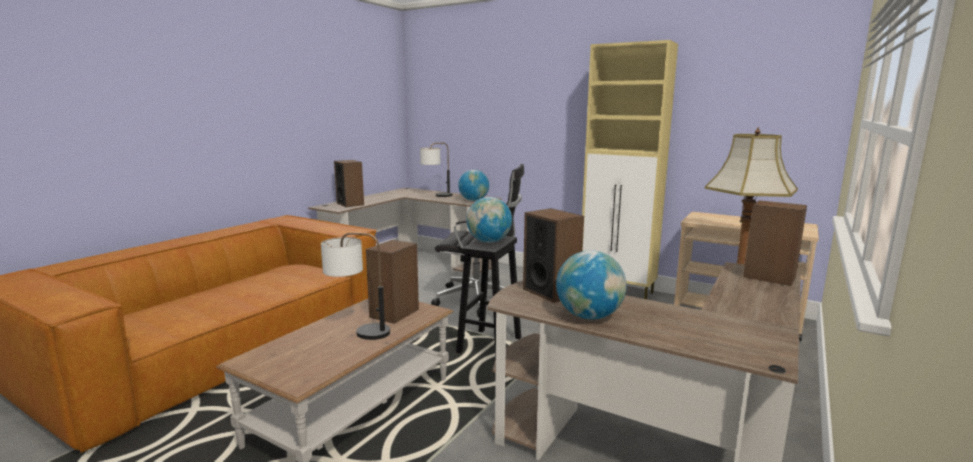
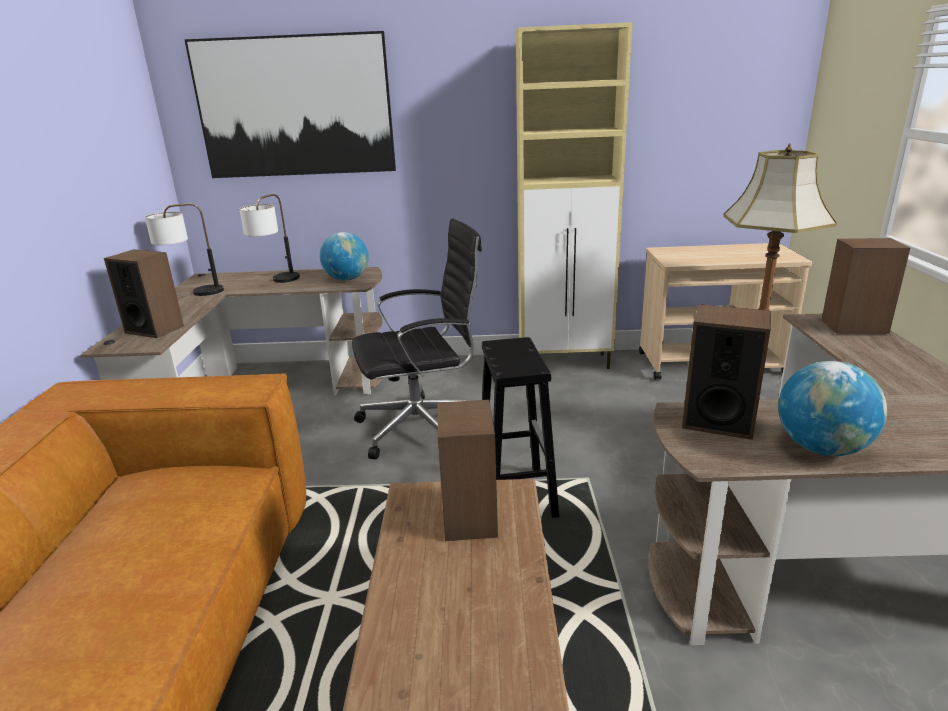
camera: 30 degrees left, 10 degrees up
table lamp [321,232,390,340] -> table lamp moved to [145,203,224,296]
globe [466,197,512,243] -> none
none -> picture [184,31,396,178]

